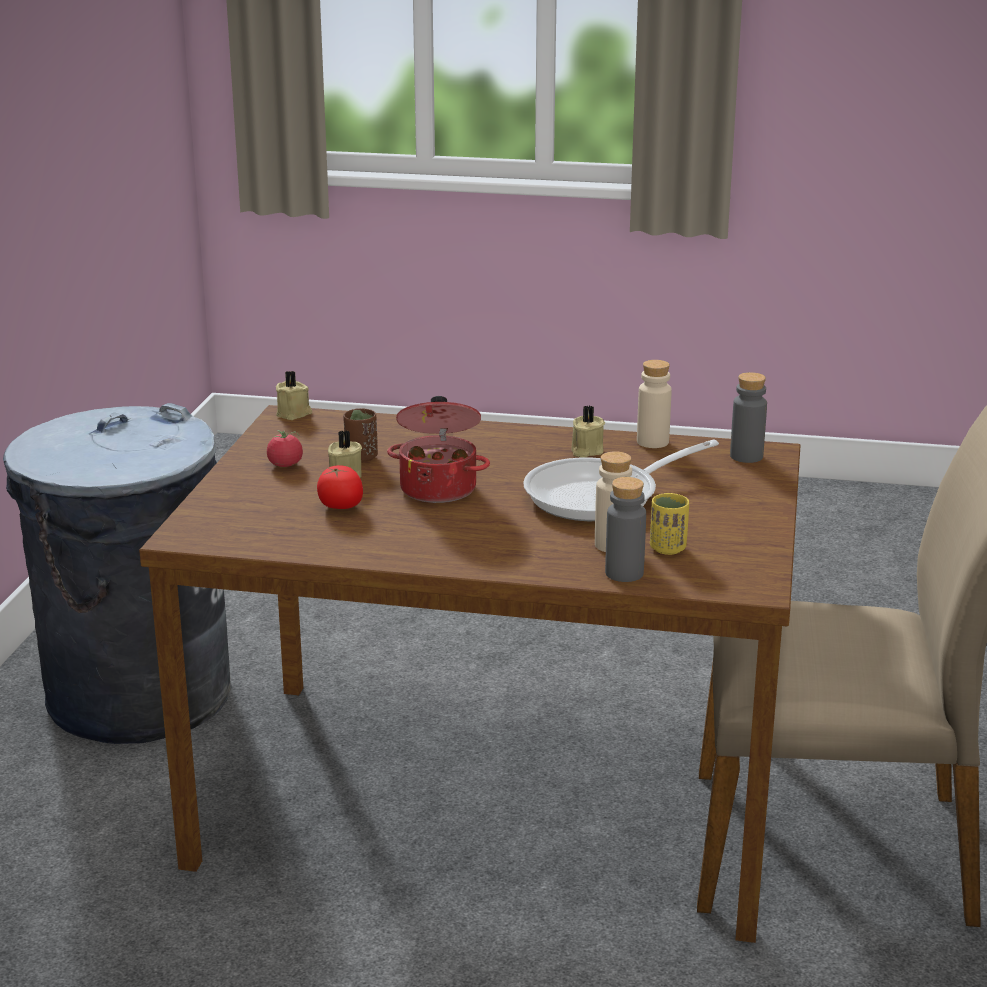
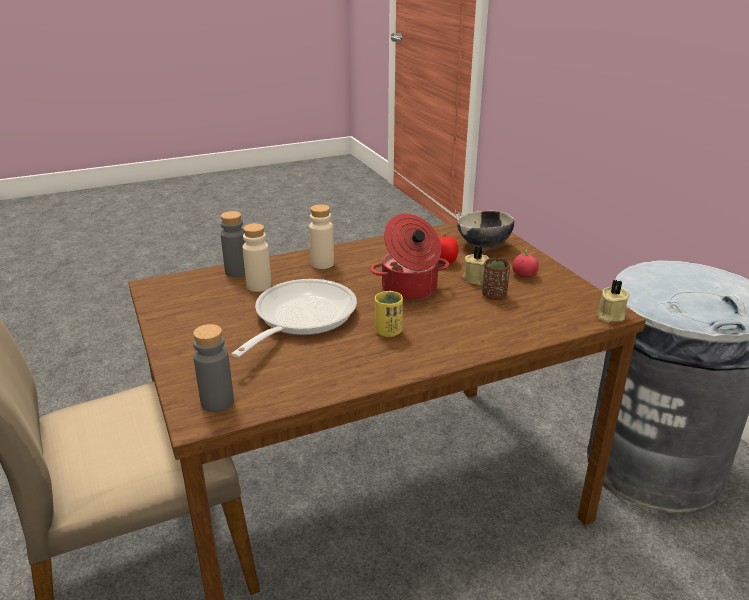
camera: 145 degrees right, 5 degrees up
beige candle [571,406,605,458] -> none
beige bottle [637,360,672,448] -> beige bottle moved to [309,204,334,269]
yellow cup [650,493,689,555] -> yellow cup moved to [375,291,403,337]
none -> bowl [457,210,514,249]

